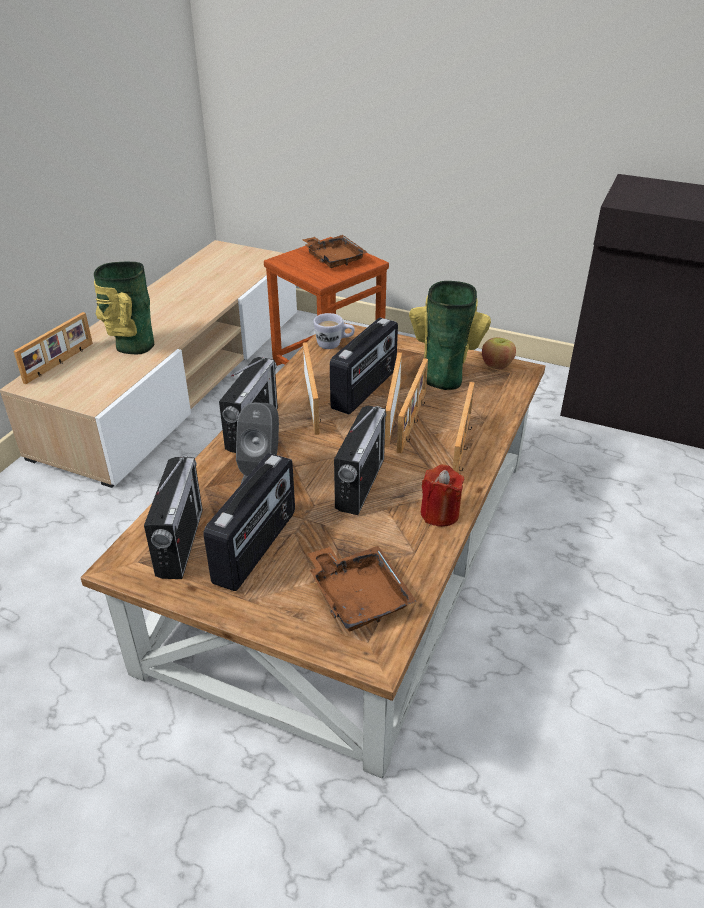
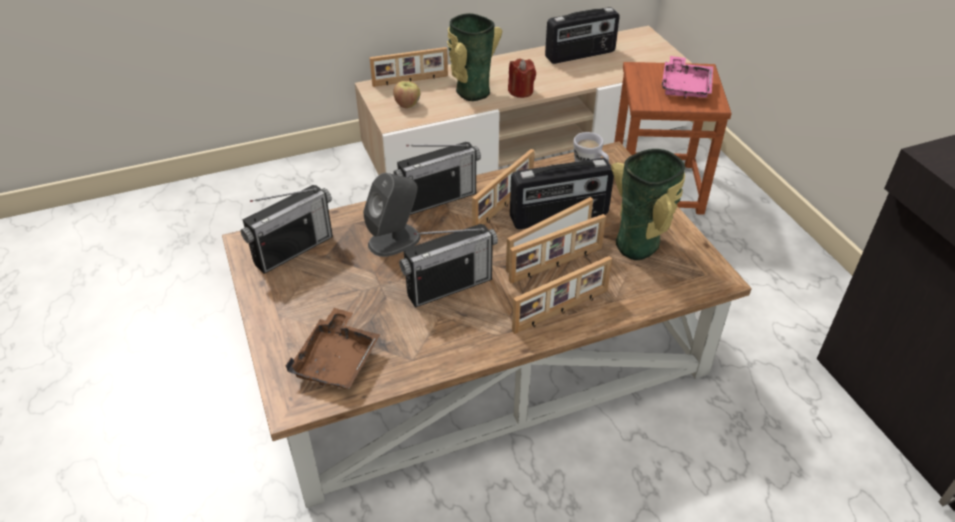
camera: 45 degrees right, 5 degrees up
radio [204,453,295,591] -> radio moved to [545,7,620,64]
brown tray [302,235,367,268] -> pink tray [661,56,713,98]
red candle [420,464,464,527] -> red candle moved to [508,58,536,98]
apple [482,337,516,369] -> apple moved to [393,81,420,108]

